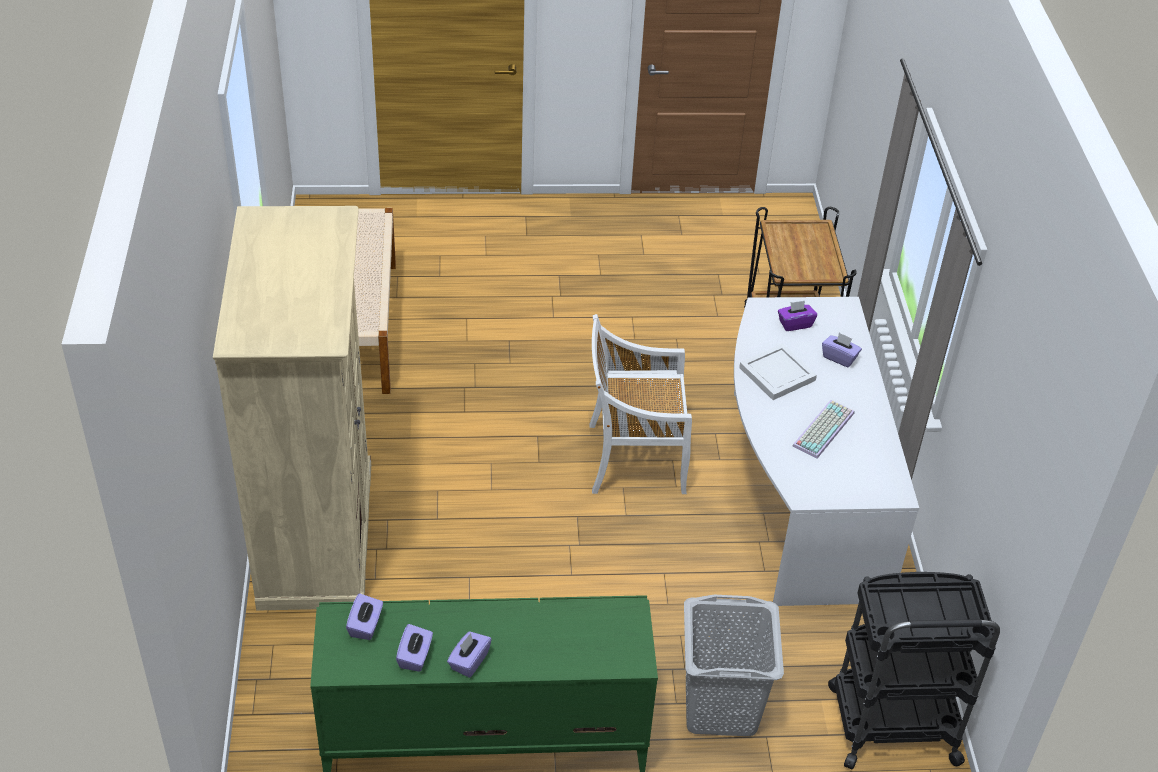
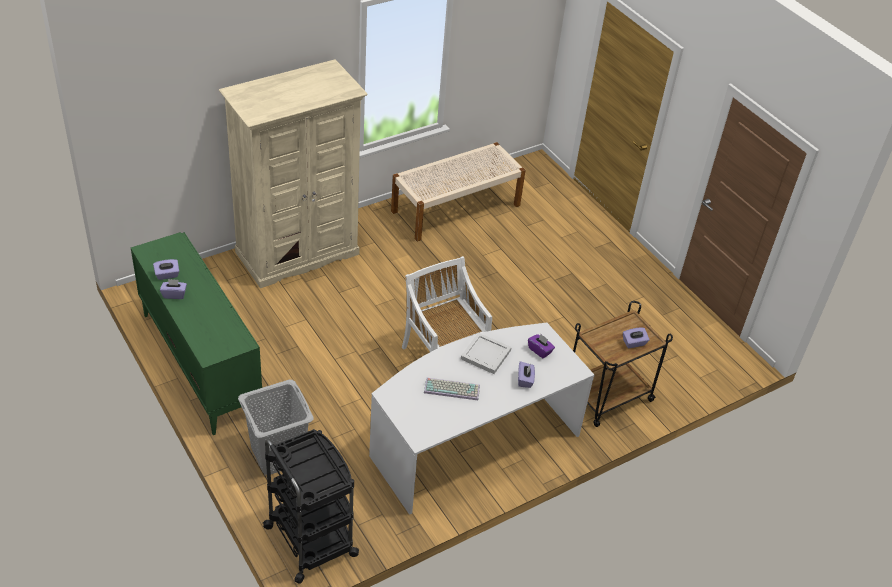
camera: 60 degrees right, 0 degrees up
purple tissue box [346,593,383,640] -> purple tissue box moved to [623,327,649,348]

